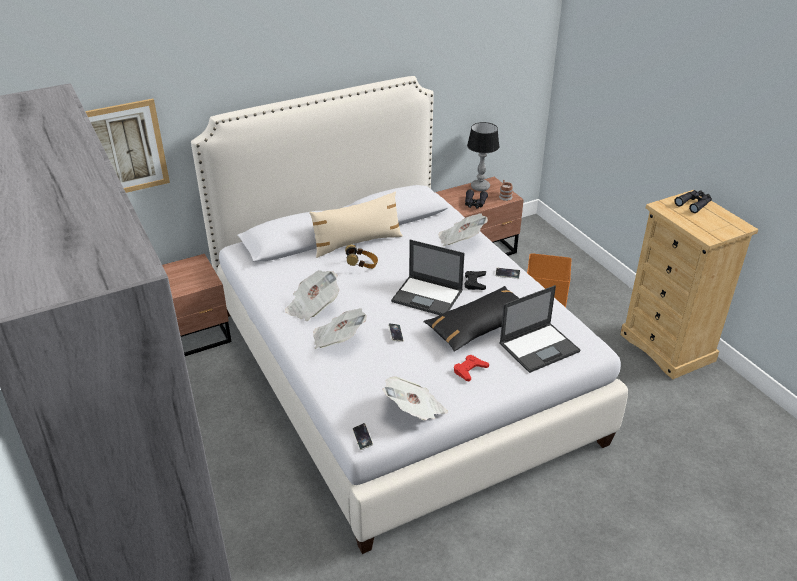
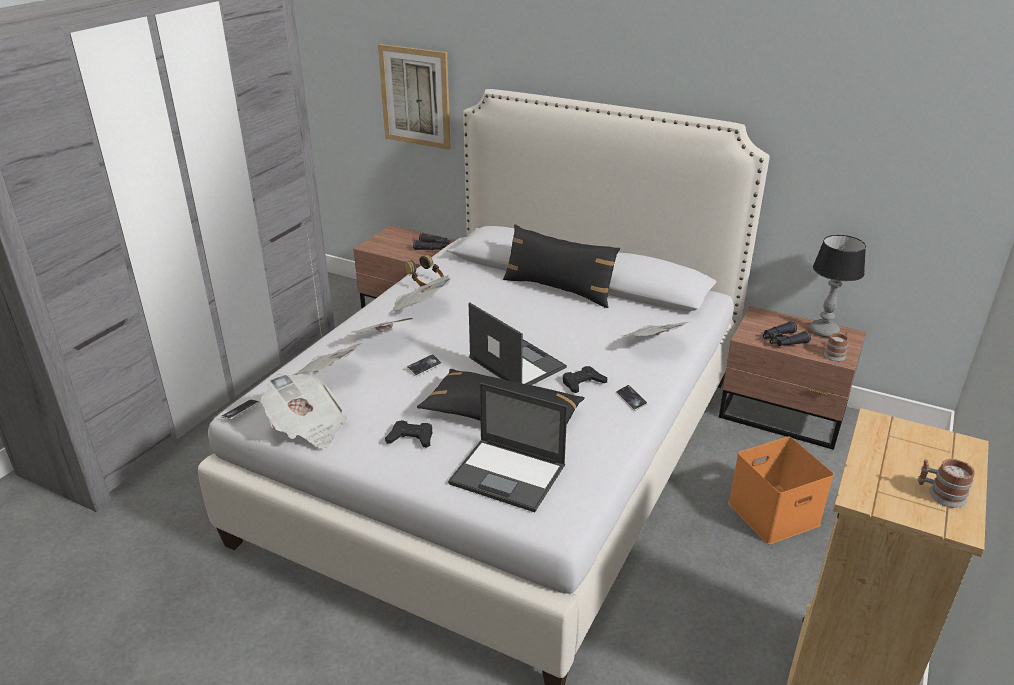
camera: 55 degrees right, 5 degrees down
beige pillow [309,192,403,258] -> black pillow [503,224,620,308]
headphones [345,244,378,269] -> headphones moved to [405,255,444,286]
laptop [391,240,465,315] -> laptop turned 150 degrees clockwise [469,302,567,385]
red game controller [454,355,489,382] -> black game controller [385,420,432,448]
black binoculars [674,190,712,213] -> black binoculars moved to [413,233,450,250]
none -> newspaper [293,343,362,375]
none -> mug [918,459,975,508]

